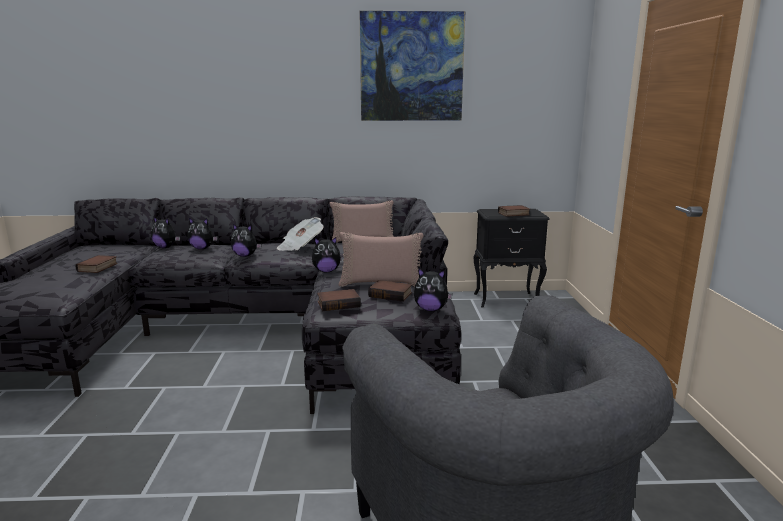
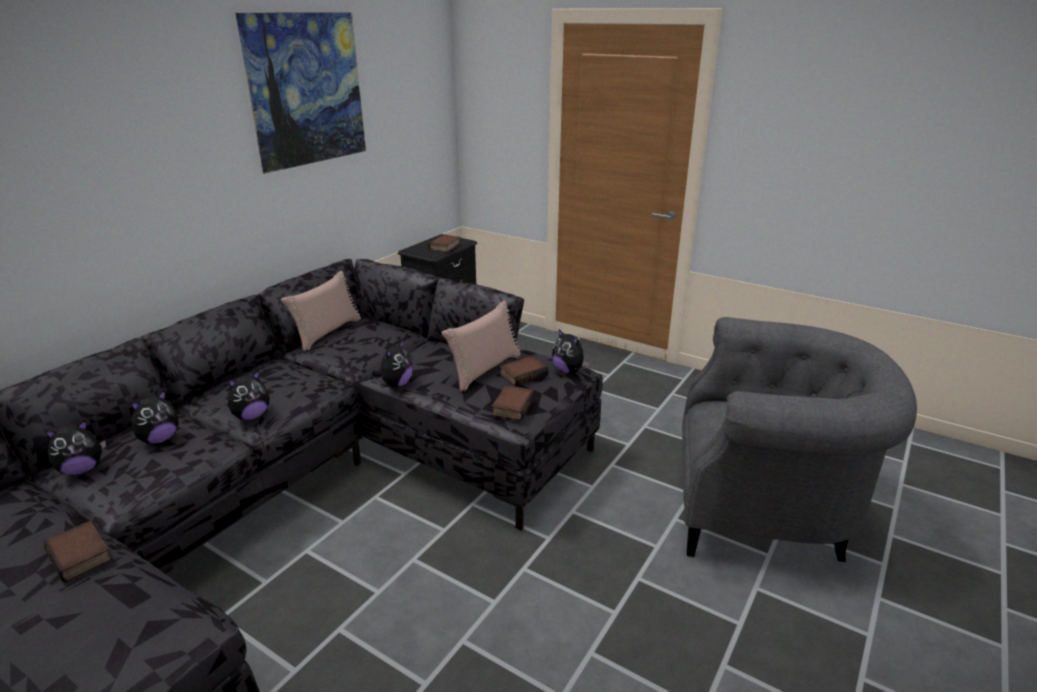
camera: 55 degrees left, 10 degrees up
newspaper [277,217,324,251] -> none
plush toy [414,268,452,311] -> plush toy turned 90 degrees clockwise [552,329,589,374]

